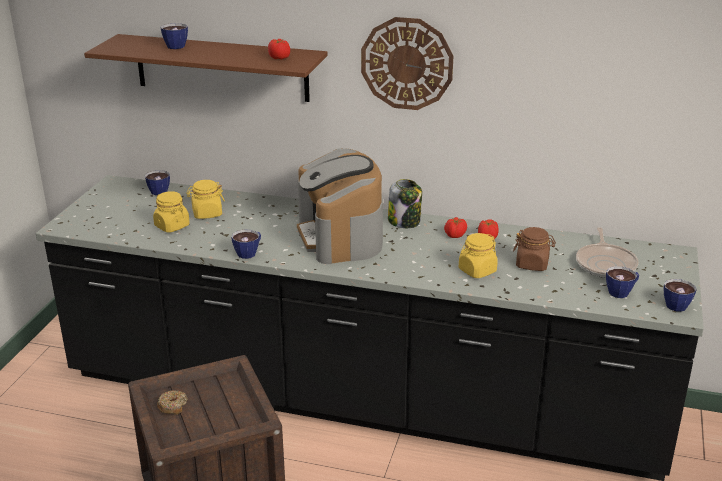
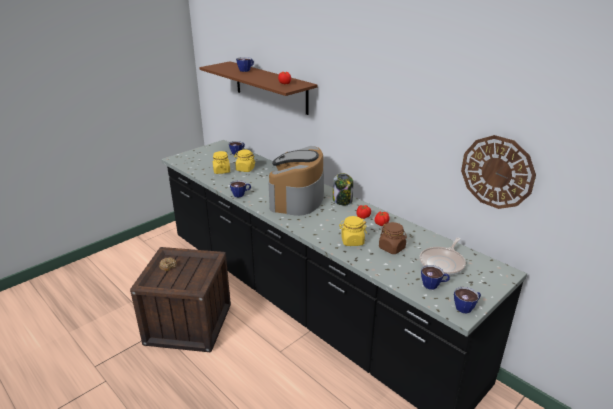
camera: 30 degrees right, 0 degrees up
wall clock [361,17,453,110] -> wall clock moved to [461,135,536,209]

